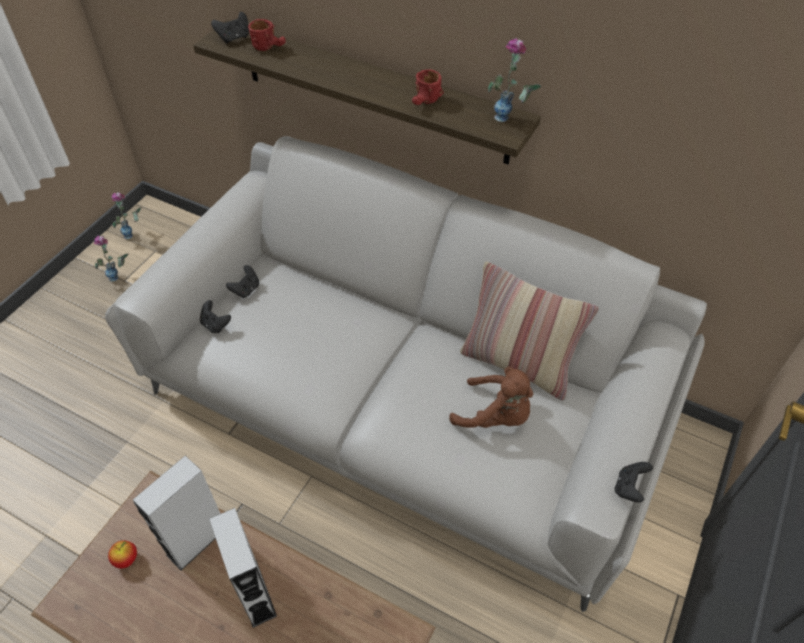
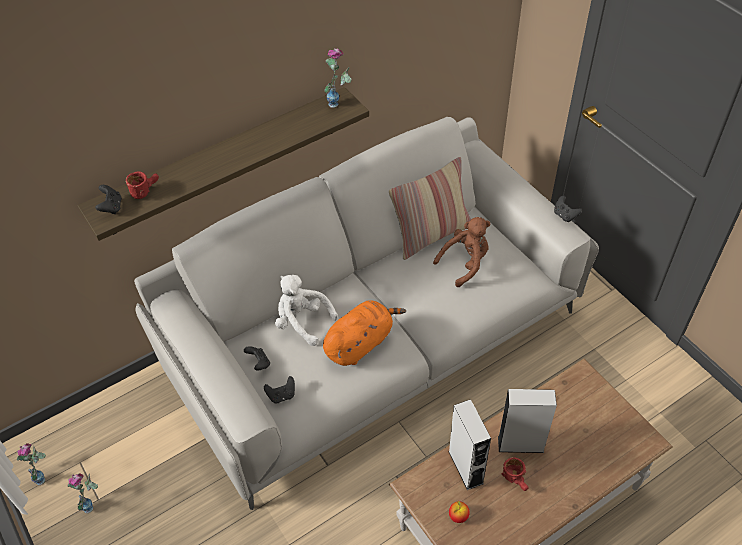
camera: 60 degrees left, 0 degrees up
red mug [412,69,444,105] -> red mug moved to [501,457,528,491]
none -> white plush toy [275,275,338,346]
none -> orange plush toy [323,300,406,366]

